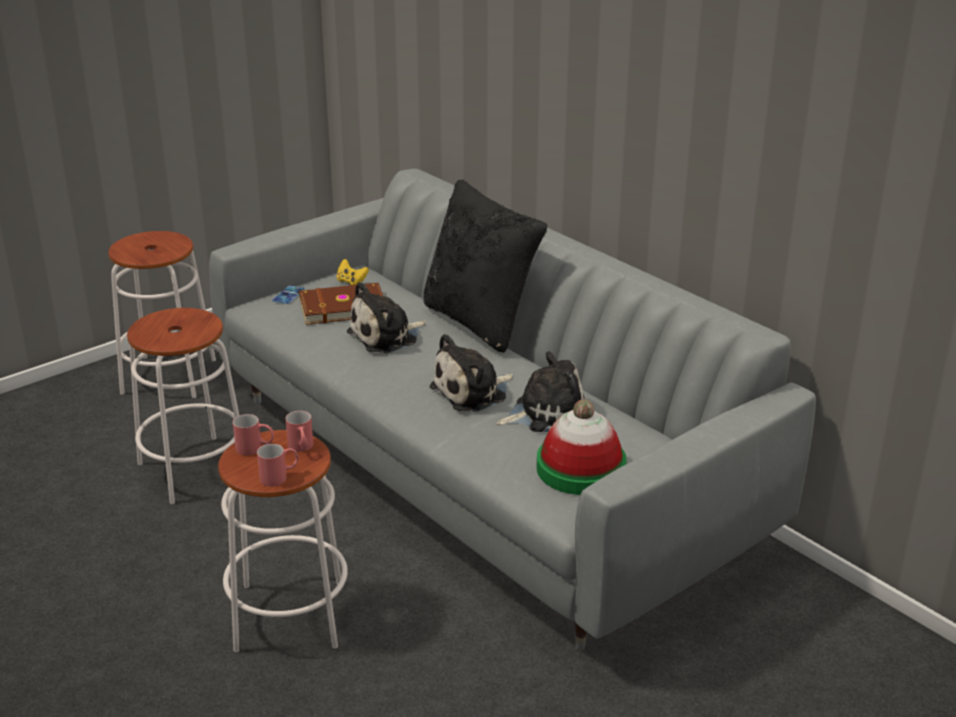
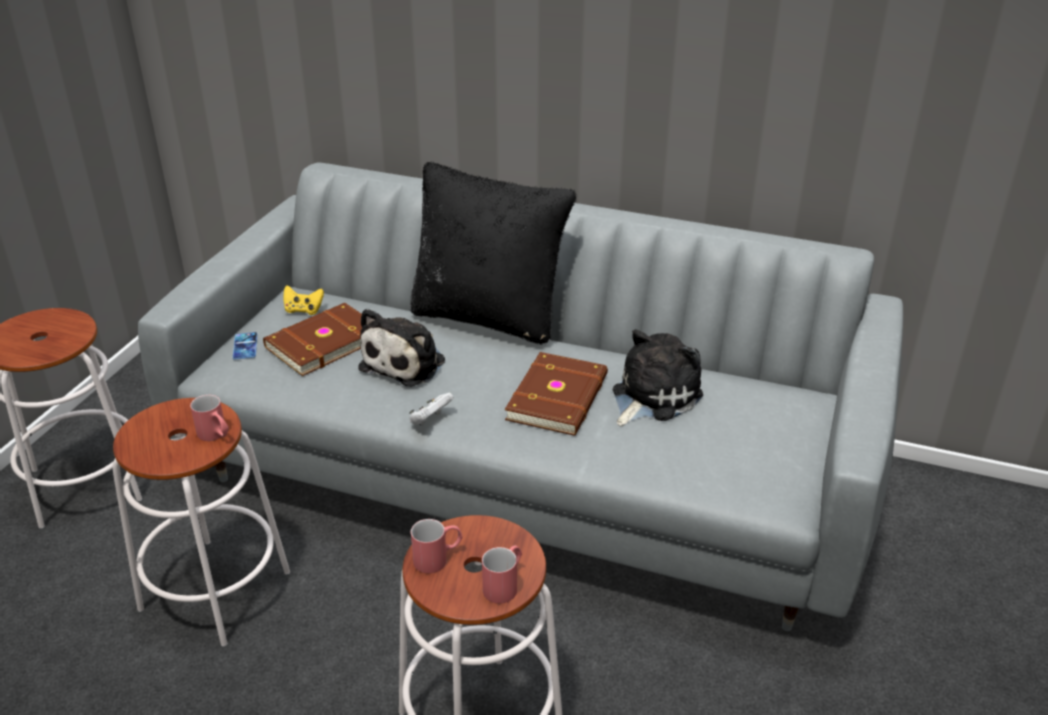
camera: 30 degrees left, 5 degrees up
red mug [285,411,313,452] -> red mug moved to [190,395,229,441]
plush toy [430,334,514,412] -> brown book [505,352,608,435]
hat [536,399,626,495] -> none
none -> white game controller [409,393,454,425]

